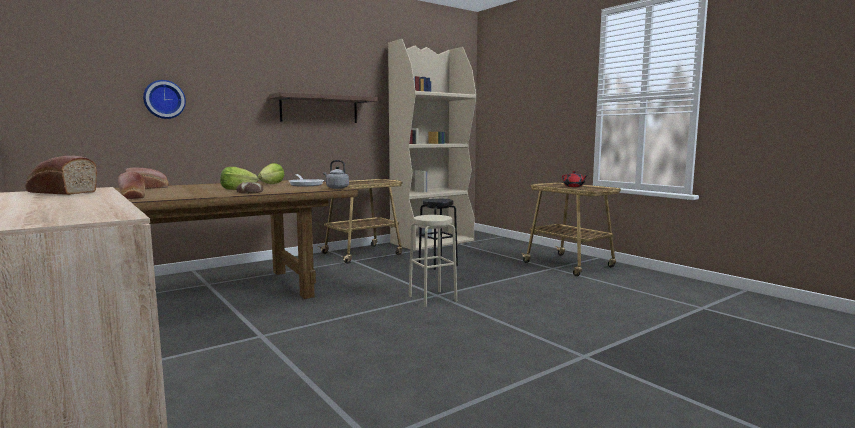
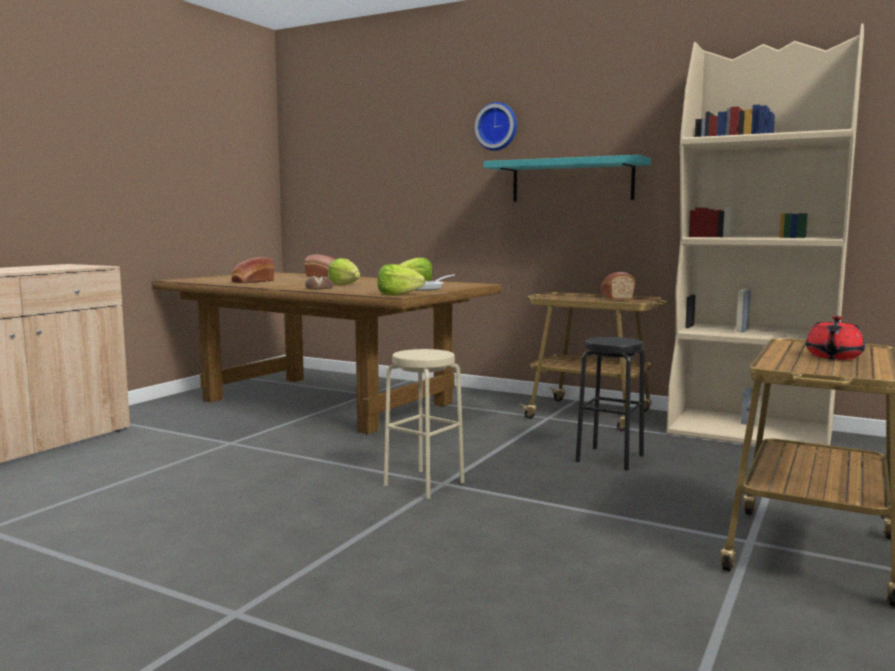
camera: 65 degrees right, 0 degrees up
bread [25,156,97,195] -> bread moved to [600,272,635,299]
wall clock [143,80,186,119] -> wall clock moved to [474,102,517,151]
brown shelf [269,92,378,123] -> turquoise shelf [483,155,651,201]
grey kettle [323,160,349,189] -> lettuce [377,264,425,295]

